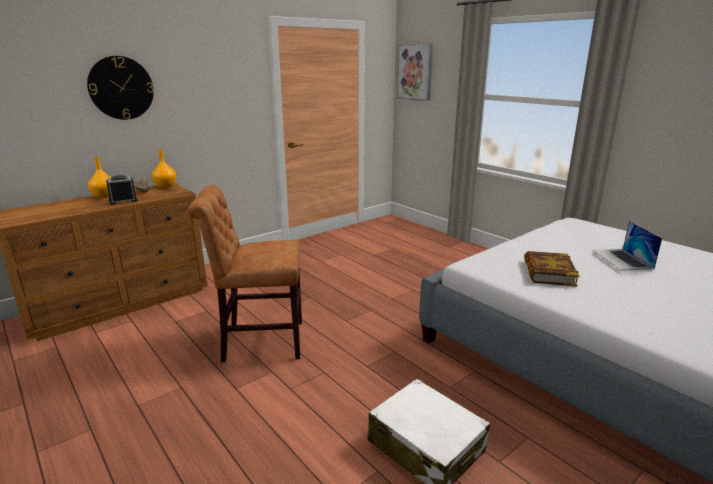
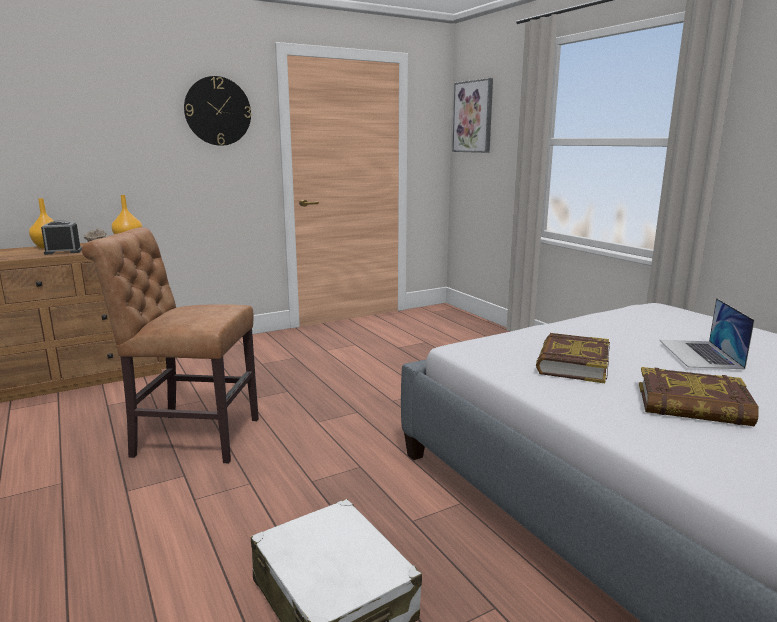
camera: 10 degrees right, 5 degrees down
wall clock [87,56,154,120] -> wall clock moved to [184,76,251,146]
none -> book [639,367,759,426]

